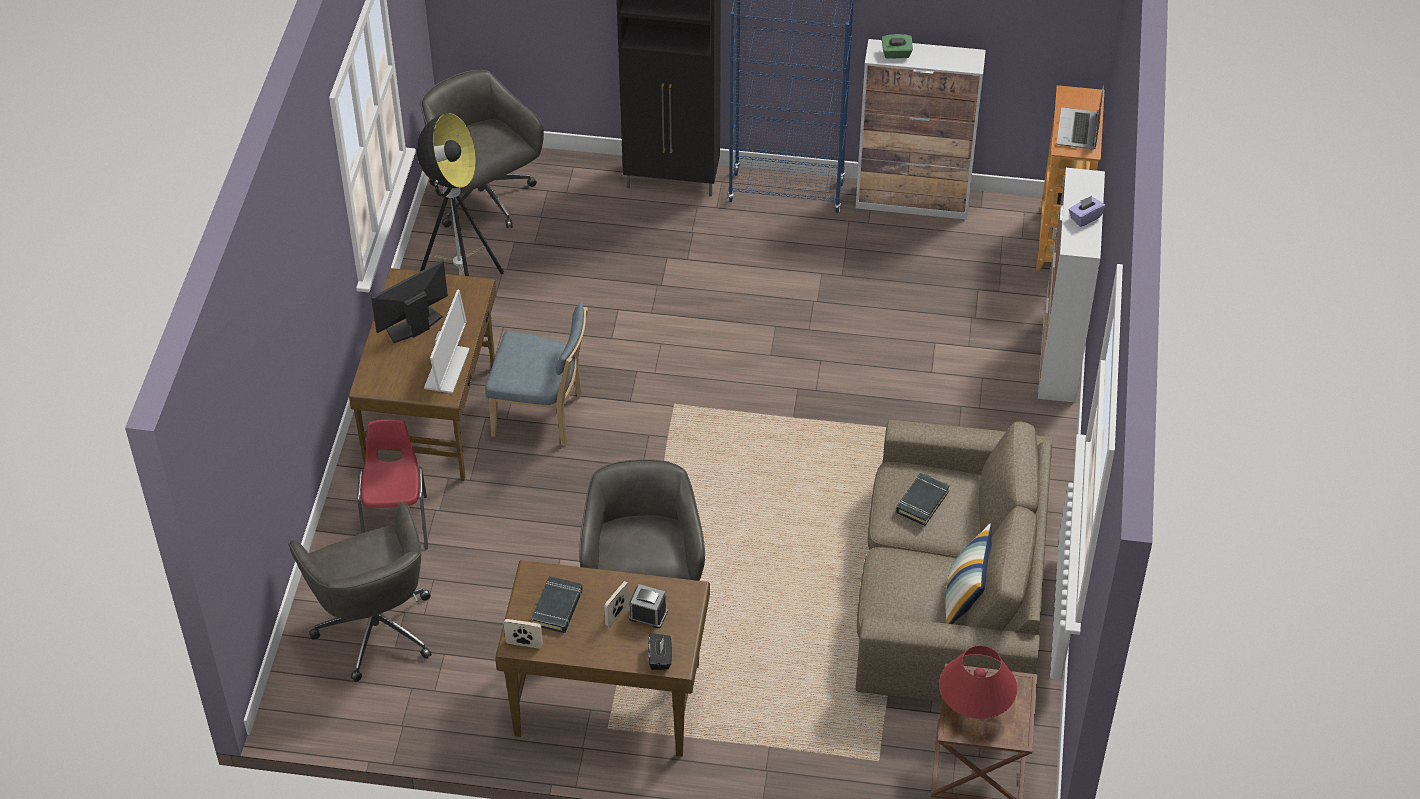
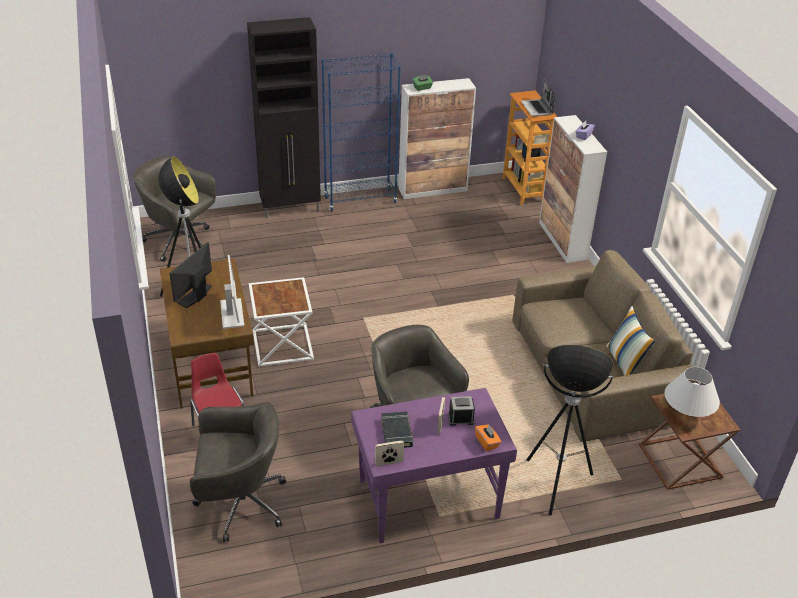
camera: 25 degrees left, 10 degrees down
grey office chair [288,503,432,682] -> grey office chair turned 45 degrees counterclockwise [190,402,286,542]
blue chair [485,302,588,446] -> white side table [249,277,314,367]
brown desk [495,560,710,757] -> purple desk [351,388,517,544]
black tissue box [648,633,672,670] -> orange tissue box [475,425,501,451]
black book [896,473,950,526] -> none
red table lamp [939,645,1017,719] -> white table lamp [665,367,720,417]
none -> floor lamp [527,345,613,515]

